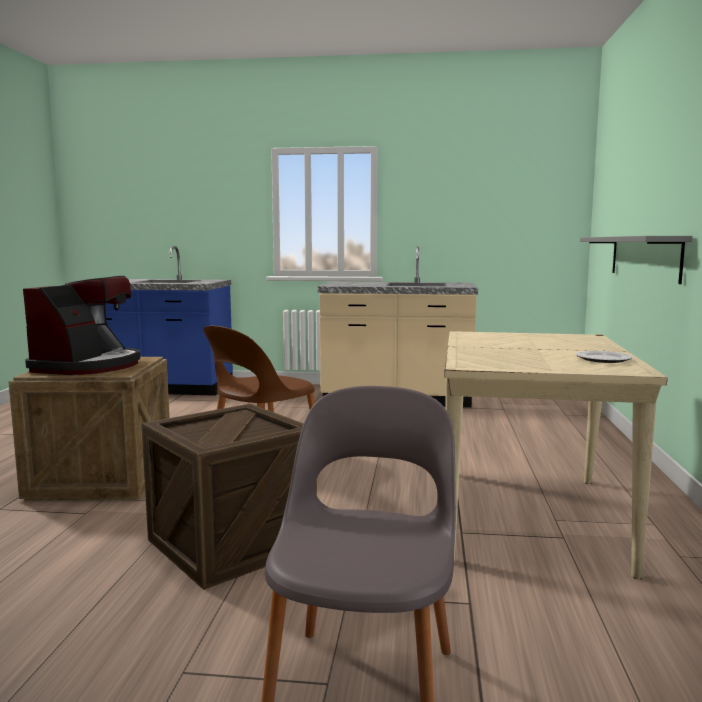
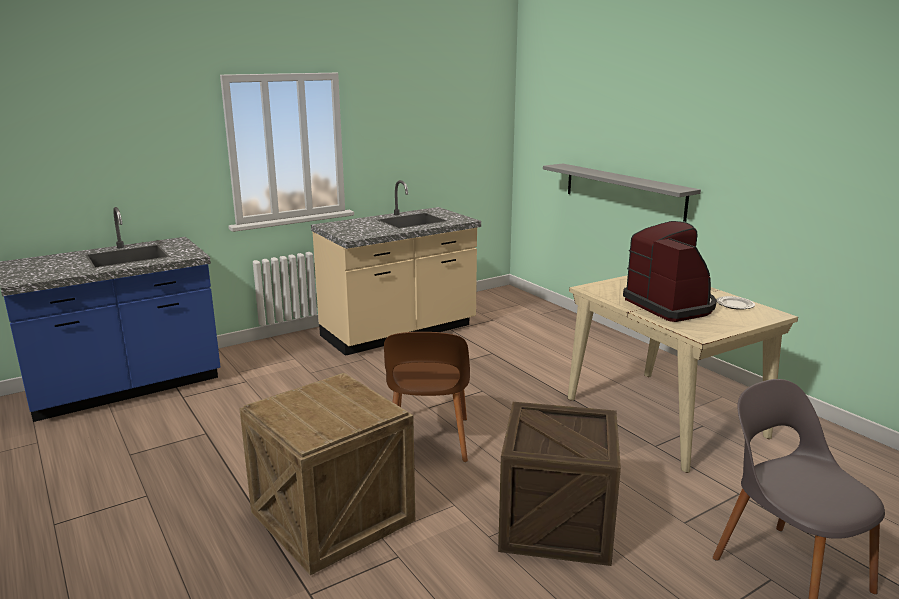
camera: 40 degrees left, 10 degrees up
coffee machine [23,276,140,375] -> coffee machine moved to [623,221,717,322]

